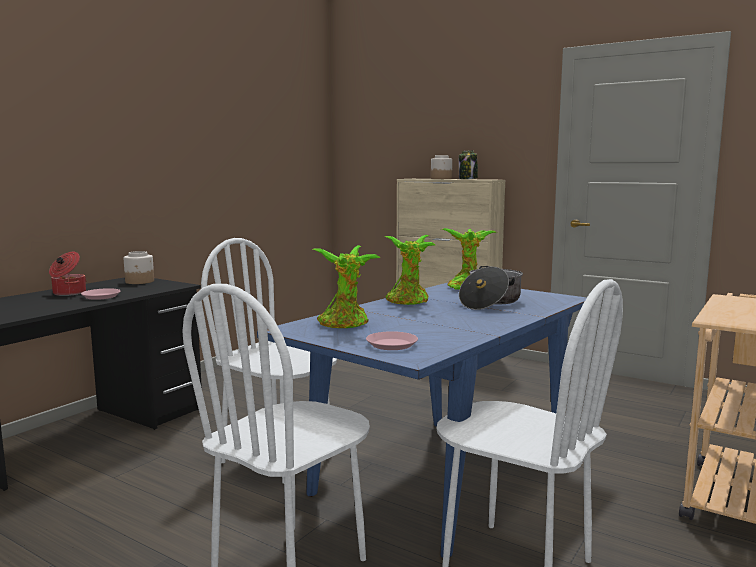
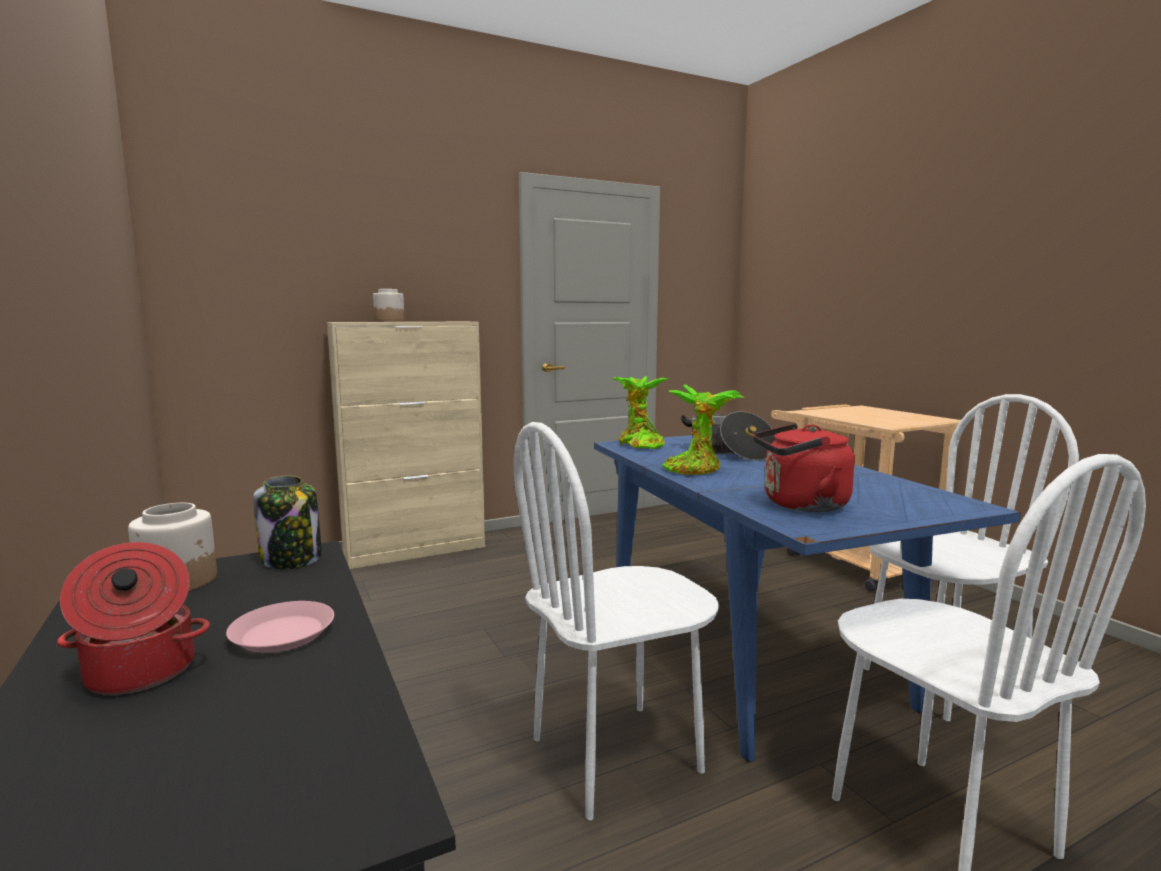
camera: 60 degrees left, 0 degrees up
potted plant [312,245,381,328] -> red kettle [753,424,855,512]
pink plate [366,331,418,350] -> none
jar [459,151,478,179] -> jar moved to [253,476,322,569]

